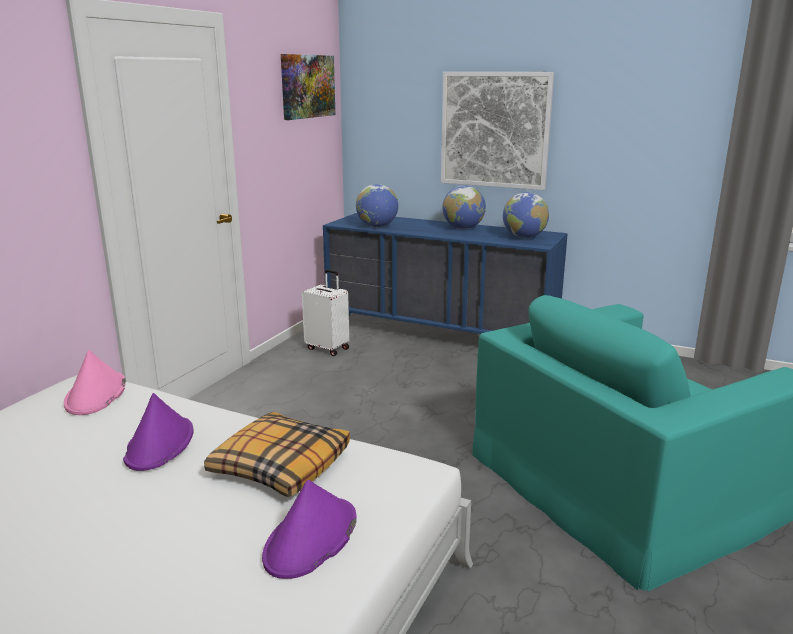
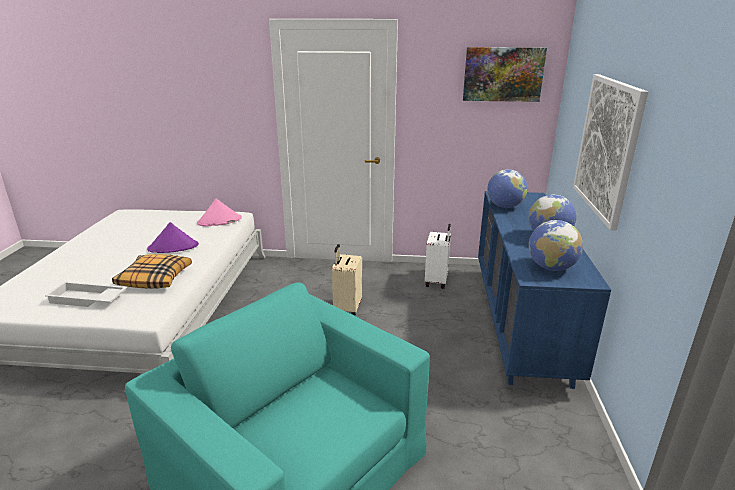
camera: 70 degrees right, 5 degrees up
purple hat [262,480,357,579] -> white tray [45,281,127,307]
none -> beige suitcase [332,244,362,315]

